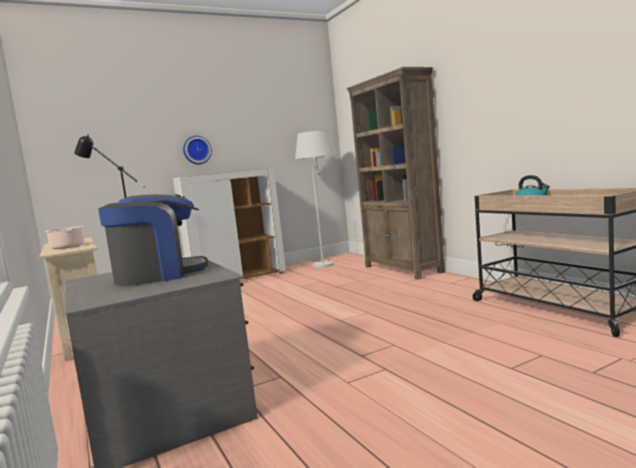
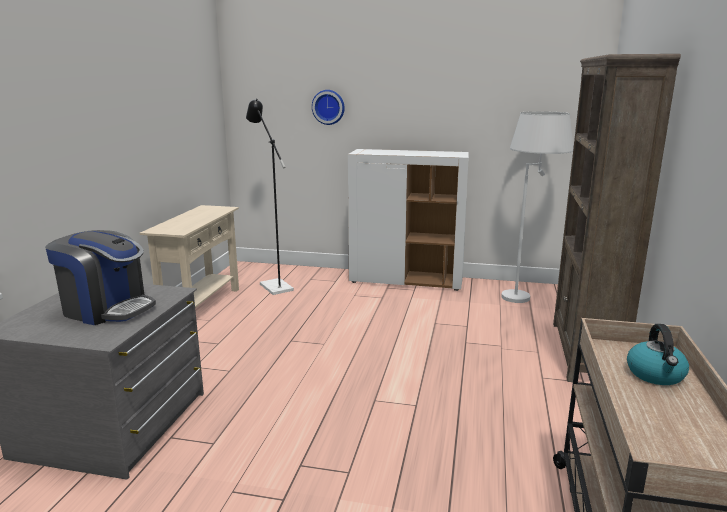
camera: 40 degrees right, 10 degrees up
cooking pot [45,226,84,249] -> none
wall clock [183,136,212,164] -> wall clock moved to [312,90,345,125]

